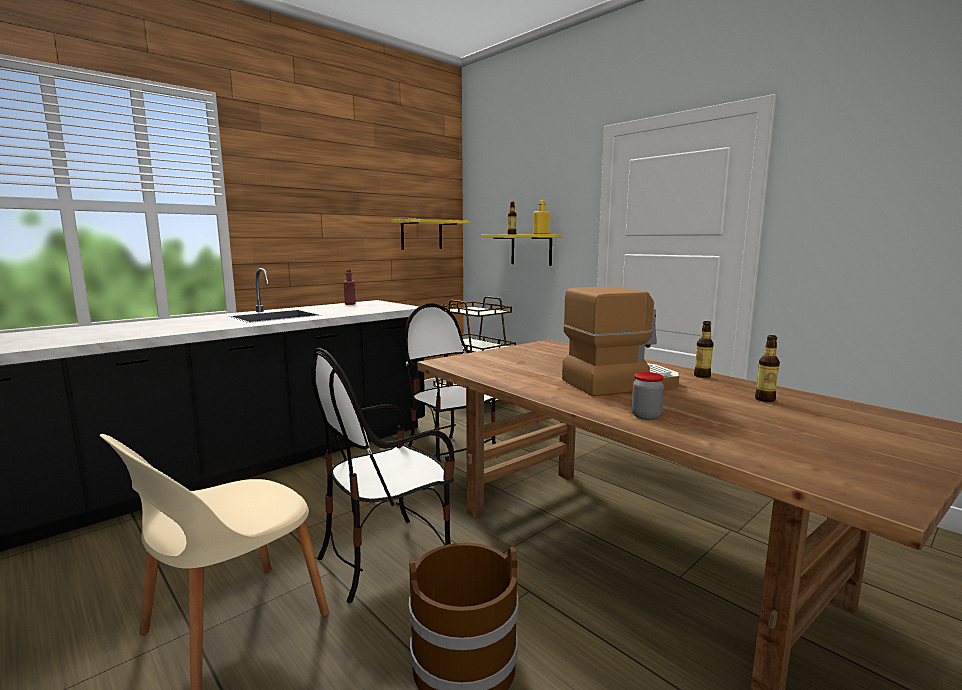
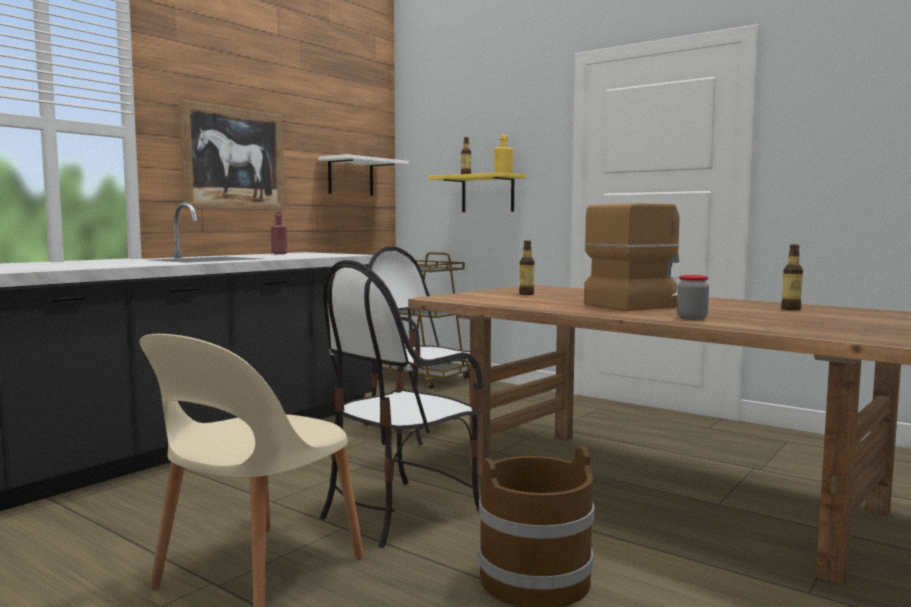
camera: 10 degrees left, 5 degrees down
yellow shelf [392,219,469,250] -> white shelf [318,154,409,196]
bottle [694,321,714,378] -> bottle moved to [519,240,534,295]
none -> picture [179,100,285,210]

